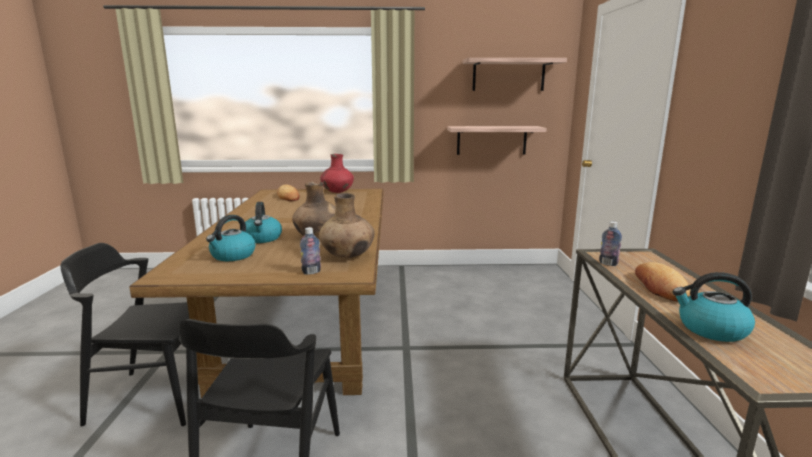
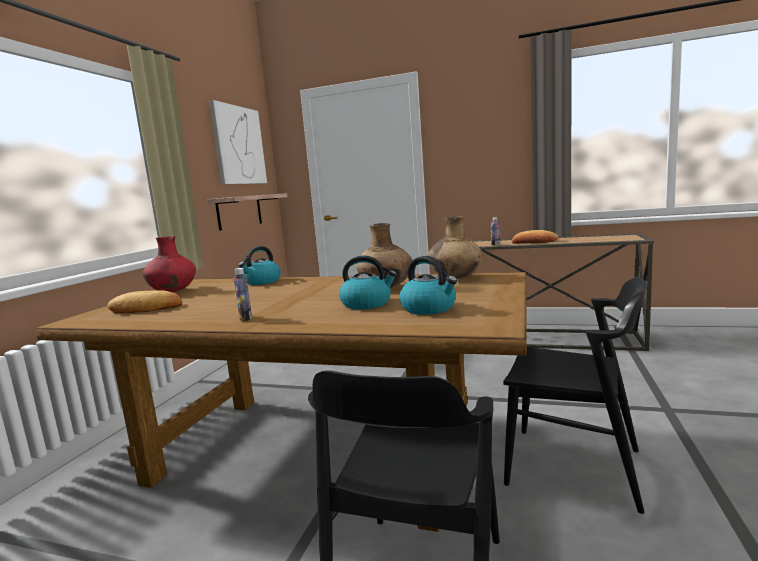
camera: 70 degrees left, 5 degrees down
bottle [300,227,321,275] -> bottle moved to [234,268,252,321]
shelf [463,58,567,91] -> picture [209,100,267,185]
kettle [673,272,755,342] -> kettle moved to [238,246,281,285]

